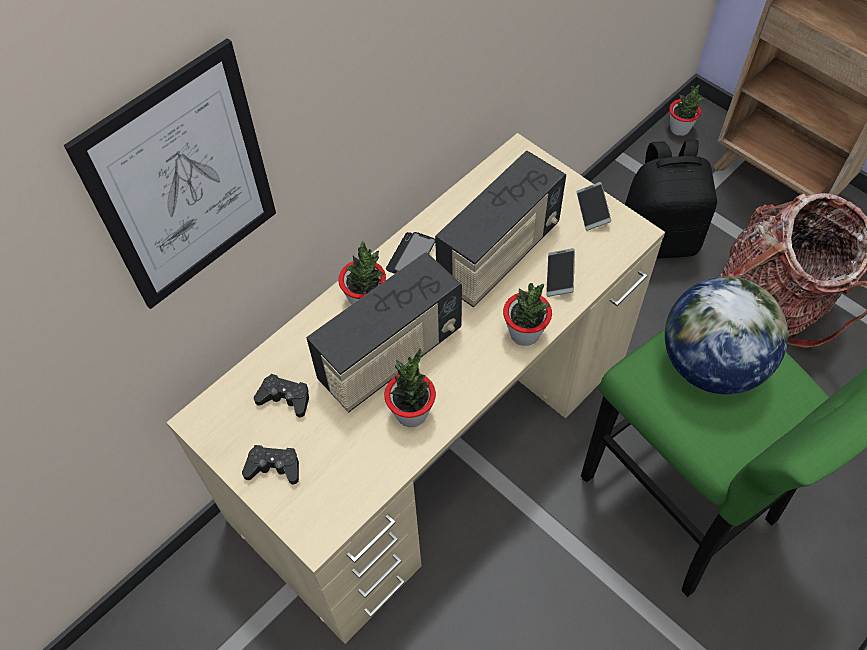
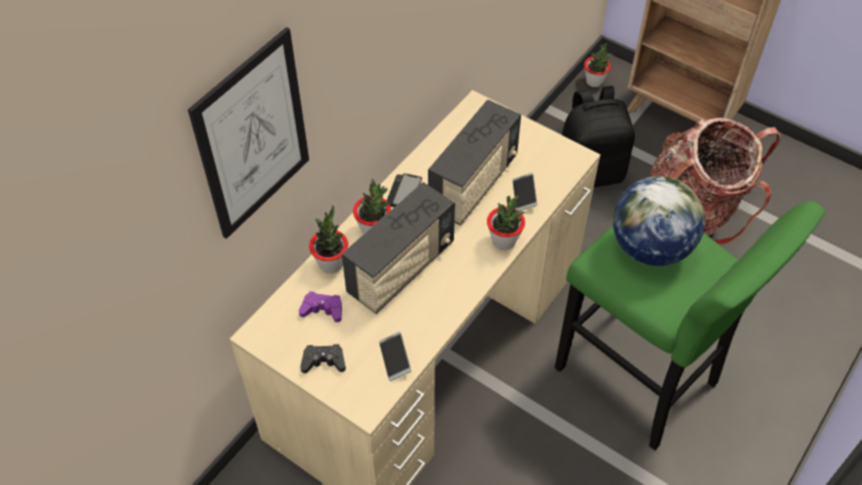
camera: 10 degrees left, 5 degrees down
black game controller [254,374,309,418] -> purple game controller [299,291,342,322]
potted plant [384,348,436,427] -> potted plant moved to [309,205,348,274]
phone [577,182,611,231] -> phone moved to [379,332,411,381]

